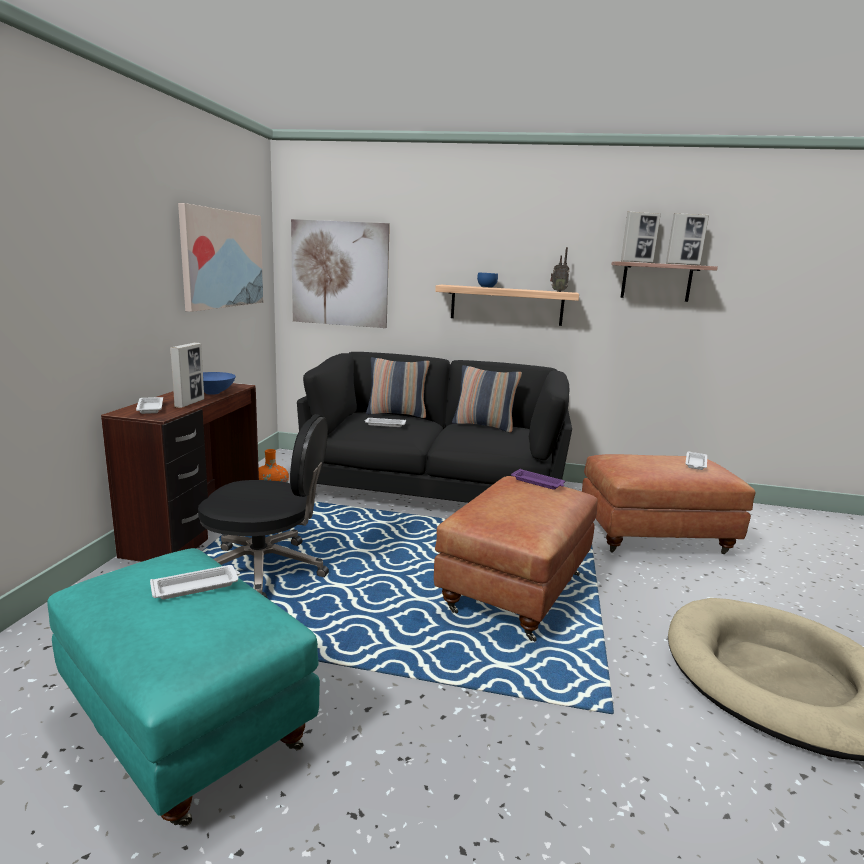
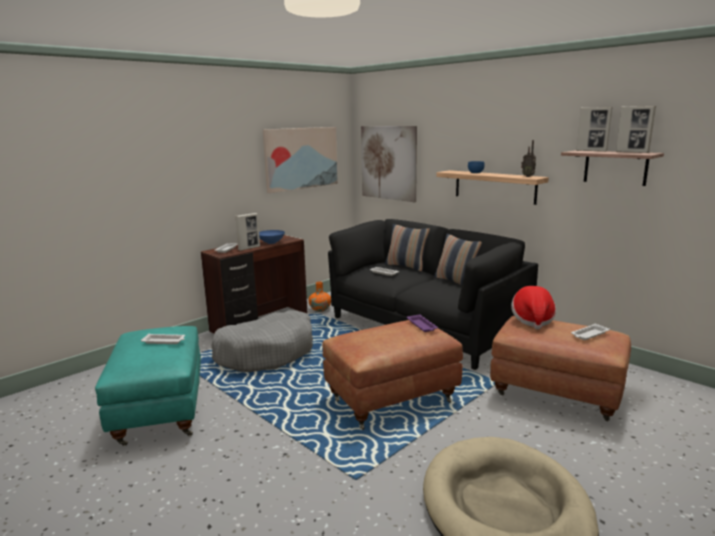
camera: 35 degrees right, 0 degrees up
black office chair [198,414,329,599] -> grey dog bed [211,310,313,372]
none -> hat [511,286,556,330]

